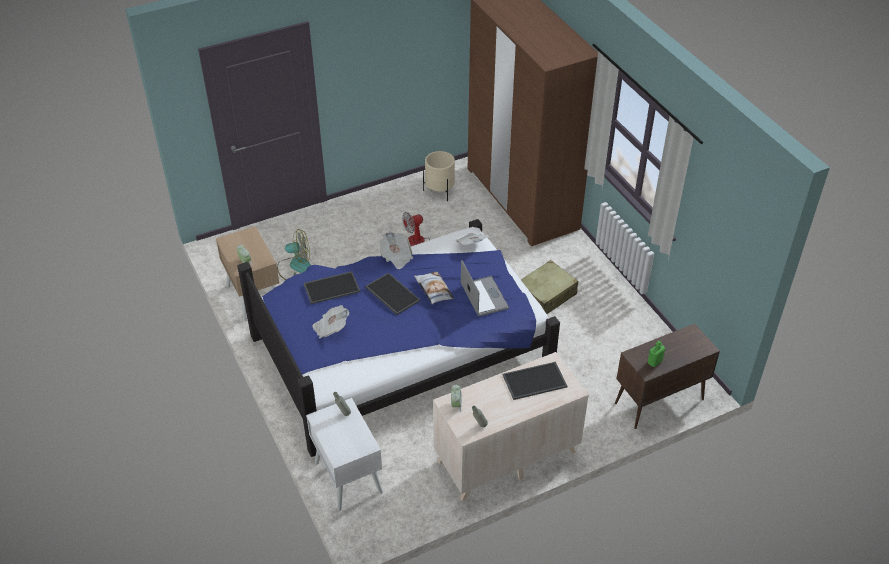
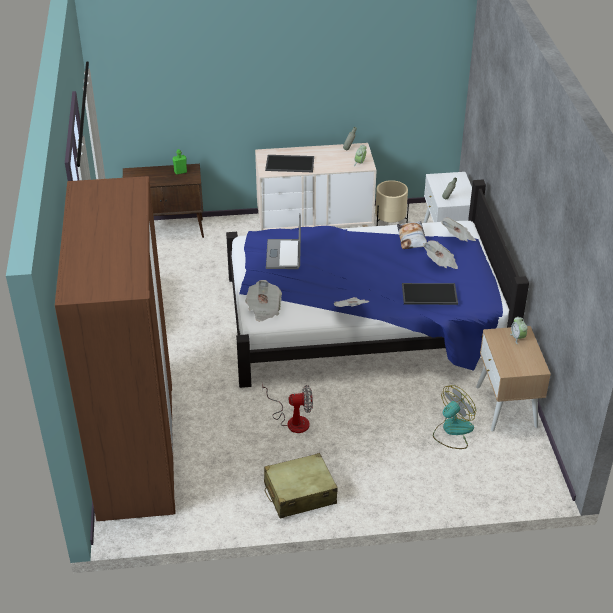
camera: 160 degrees left, 5 degrees down
fan [277,229,311,280] -> fan turned 120 degrees clockwise [433,385,476,449]
tray [365,272,420,315] -> none
pillow [414,272,454,304] -> pillow moved to [397,221,427,249]
beige planter [423,151,455,201] -> beige planter moved to [375,180,409,226]
beige suitcase [521,260,578,314] -> beige suitcase moved to [264,453,338,519]
none -> newspaper [441,218,476,242]

